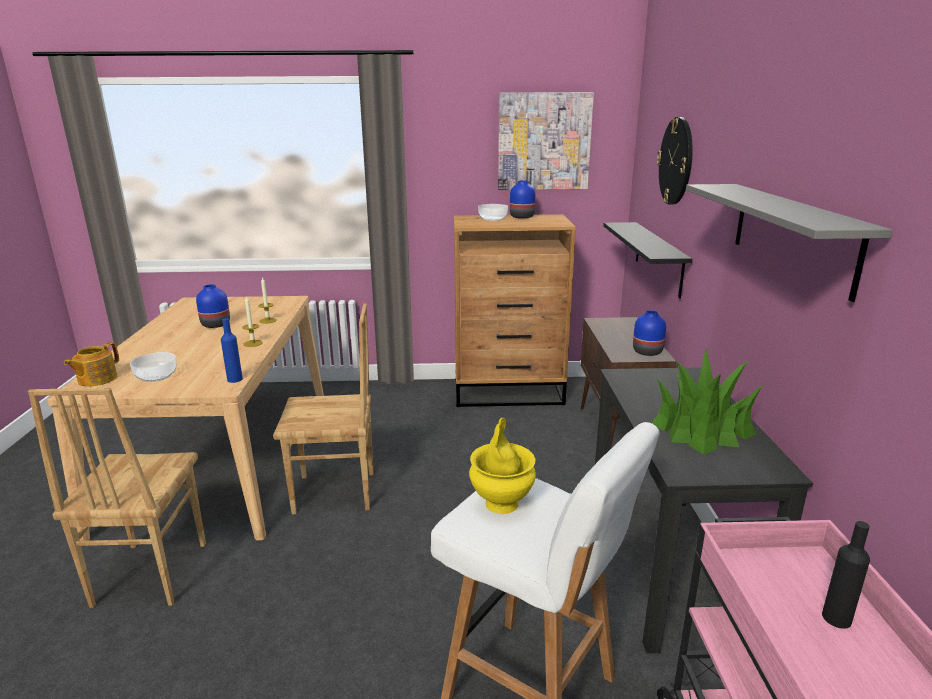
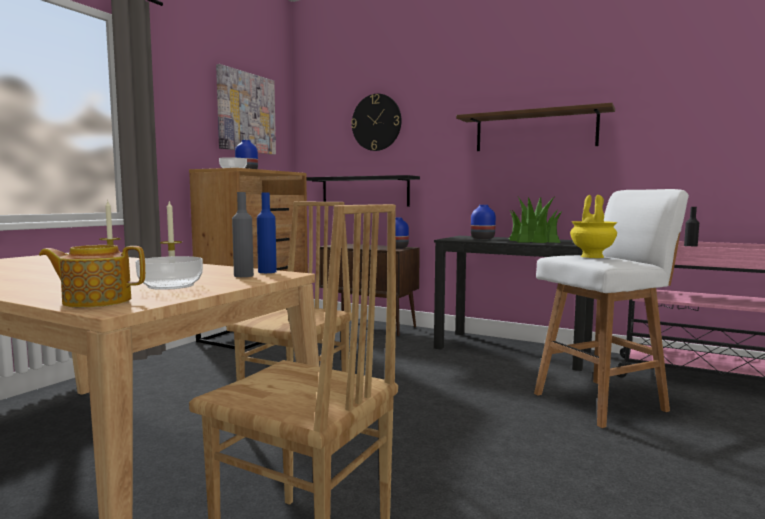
camera: 60 degrees left, 15 degrees down
teapot [64,342,119,386] -> teapot turned 120 degrees clockwise [39,245,145,307]
blue vase [196,284,230,328] -> blue vase moved to [471,205,496,239]
grey shelf [686,184,893,302] -> brown shelf [456,103,615,151]
none -> grey bottle [232,192,254,277]

